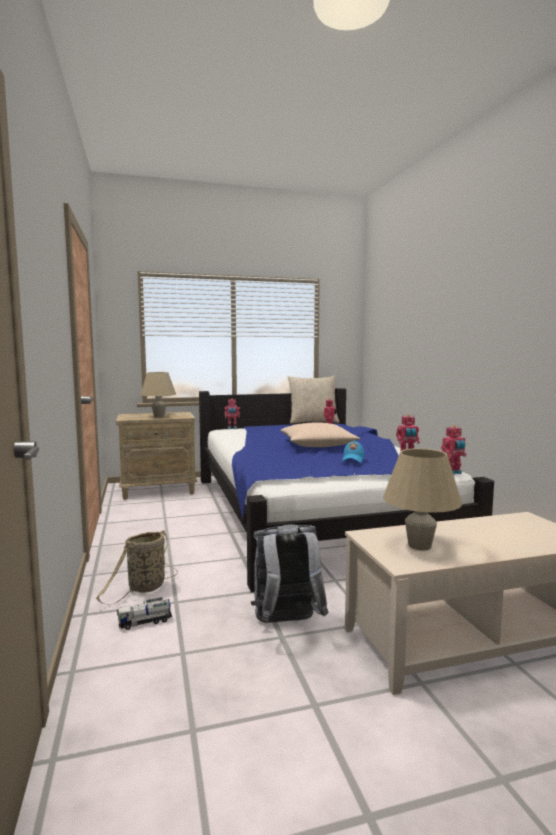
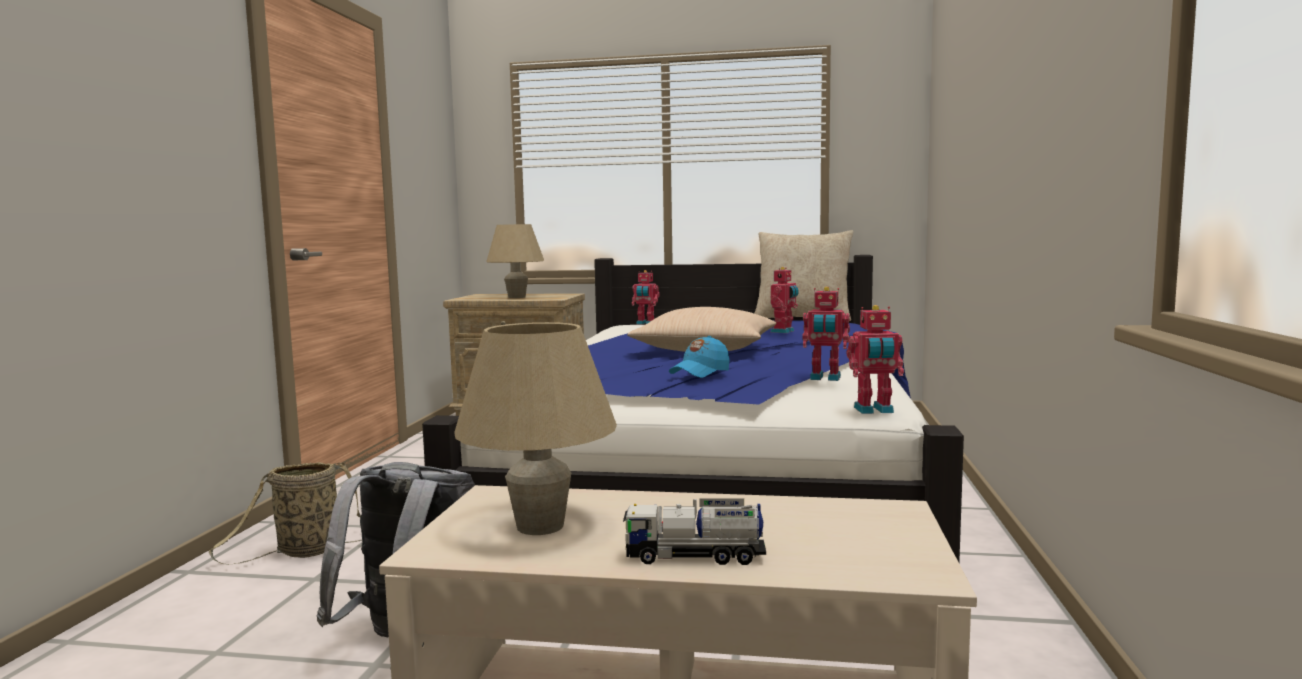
camera: 25 degrees right, 0 degrees up
toy truck [117,597,172,630] -> toy truck moved to [623,499,766,565]

